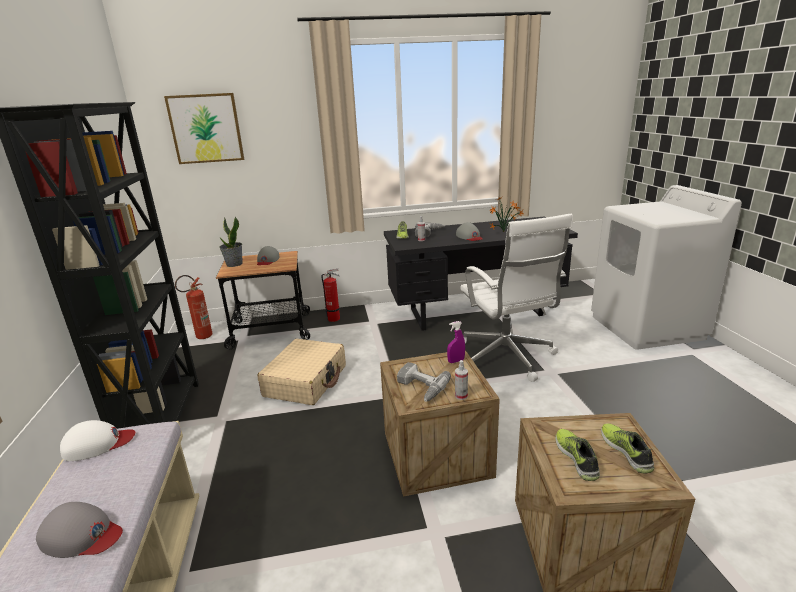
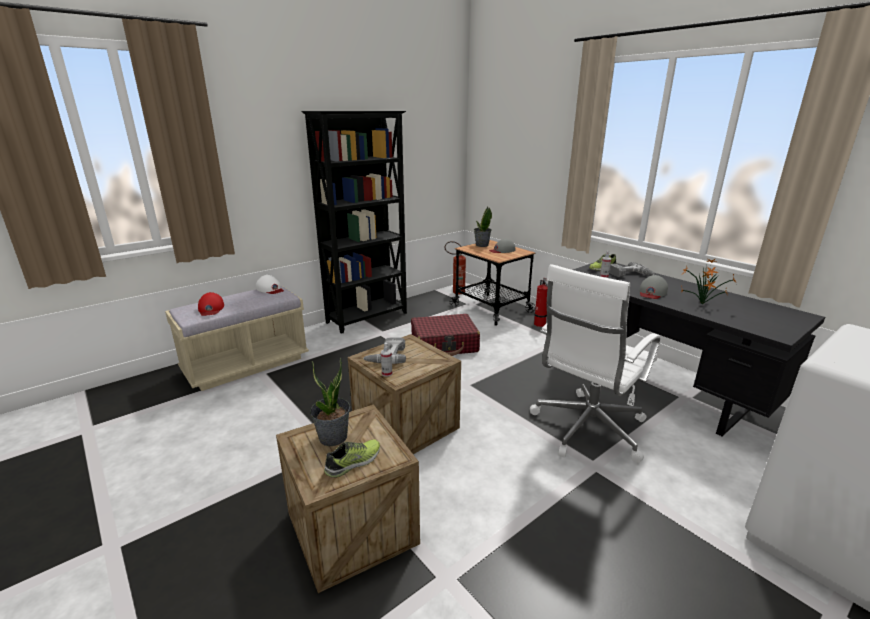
camera: 60 degrees right, 0 degrees up
grey cap [36,502,123,558] -> red cap [198,292,224,316]
picture [164,93,244,164] -> none
beige suitcase [258,339,346,405] -> red suitcase [411,314,480,356]
purple spray bottle [447,321,465,363] -> none
shoe [555,429,600,481] -> potted plant [310,357,350,446]

